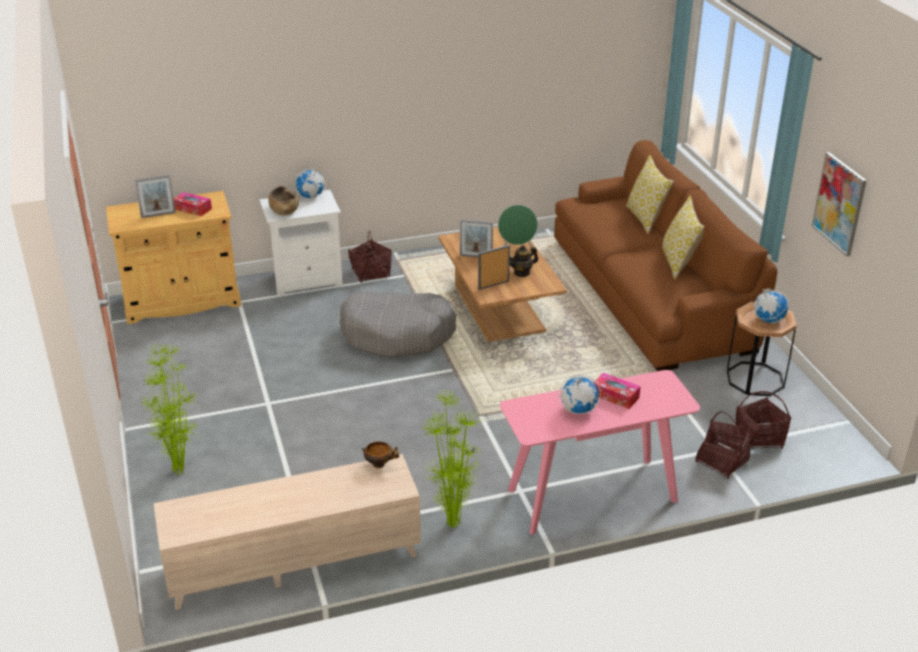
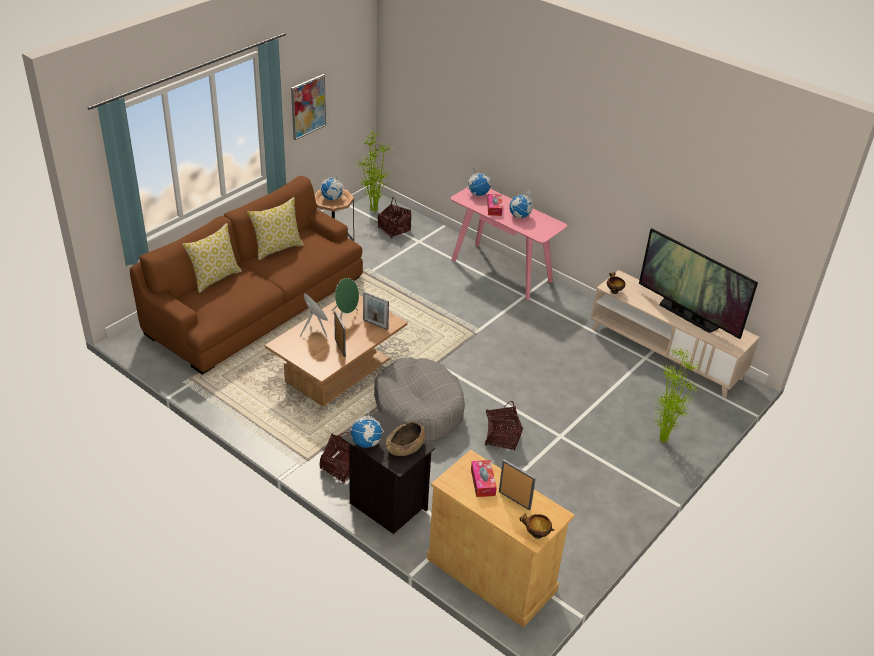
camera: 125 degrees left, 5 degrees up
white nightstand [259,190,343,296] -> black nightstand [341,411,435,534]
potted plant [420,389,482,528] -> potted plant moved to [357,130,393,212]
teapot [510,245,538,277] -> green speaker [331,278,359,319]
basket [695,411,750,479] -> basket moved to [485,401,523,451]
none -> globe [467,168,491,196]
none -> bowl [520,513,555,539]
none -> television [639,228,758,339]

